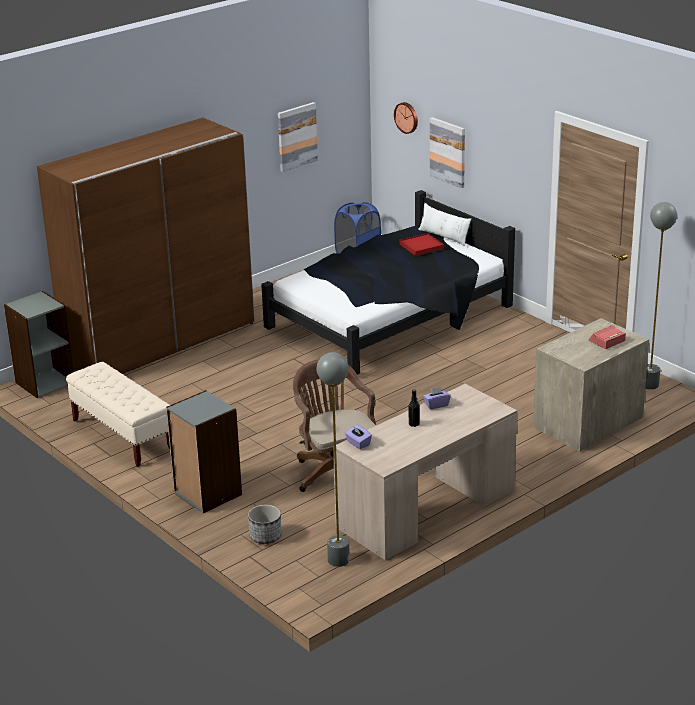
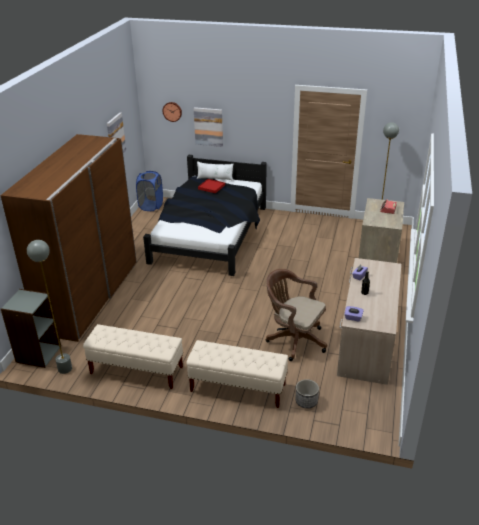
camera: 35 degrees left, 5 degrees up
grey bookcase [166,390,242,513] -> beige bench [186,340,288,408]
grey floor lamp [316,352,350,567] -> grey floor lamp moved to [27,240,72,374]

